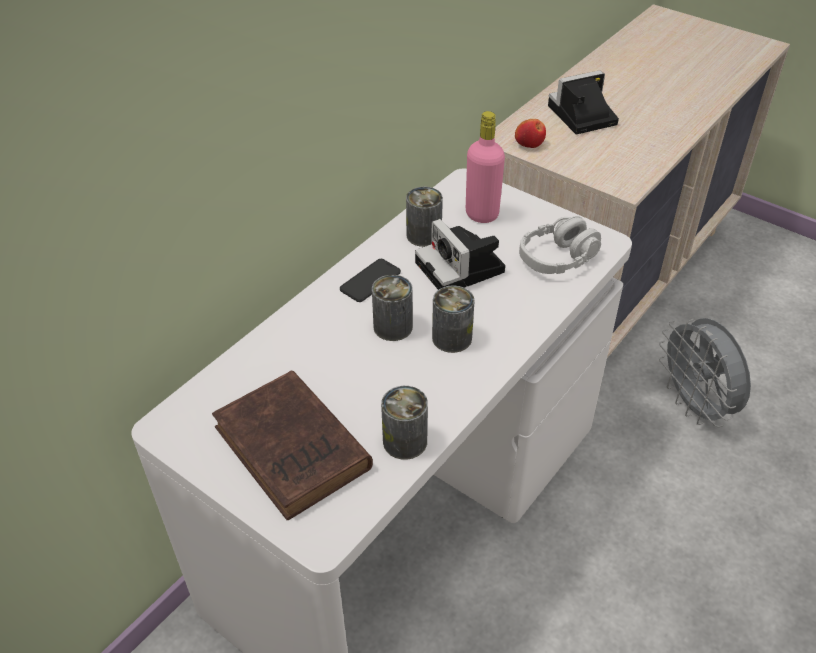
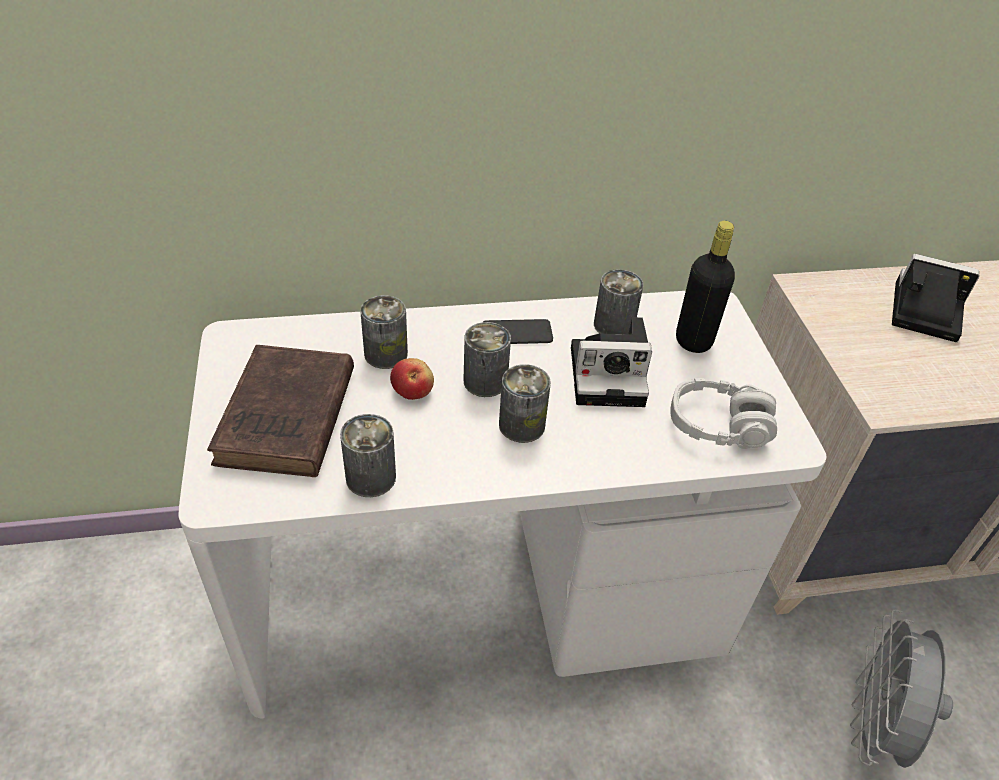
camera: 40 degrees right, 0 degrees up
camera [415,219,505,290] -> camera turned 105 degrees counterclockwise [571,317,652,407]
pink bottle [466,111,505,223] -> black bottle [676,221,735,353]
apple [515,119,546,148] -> apple moved to [390,358,434,400]
none -> can [360,295,408,369]

